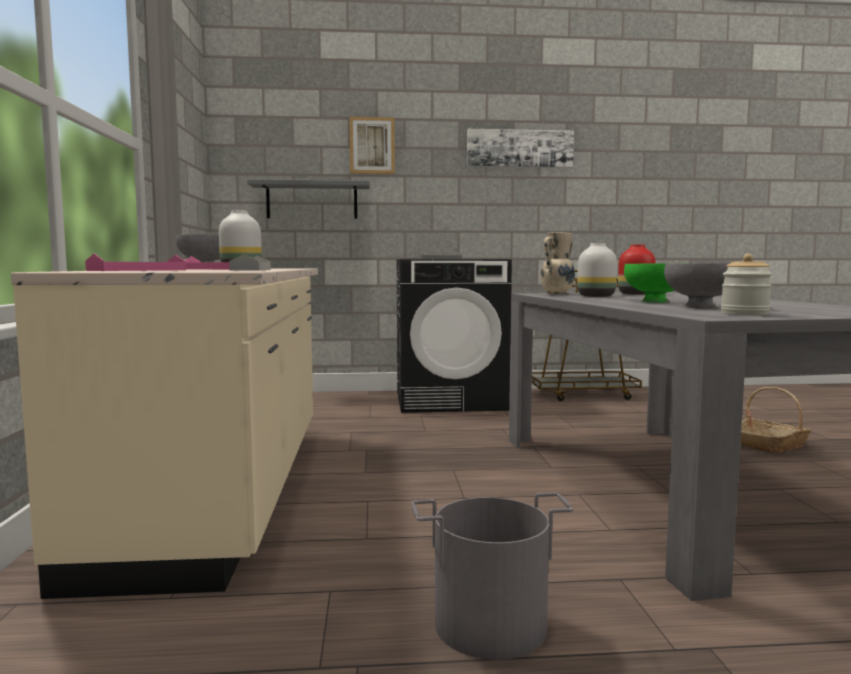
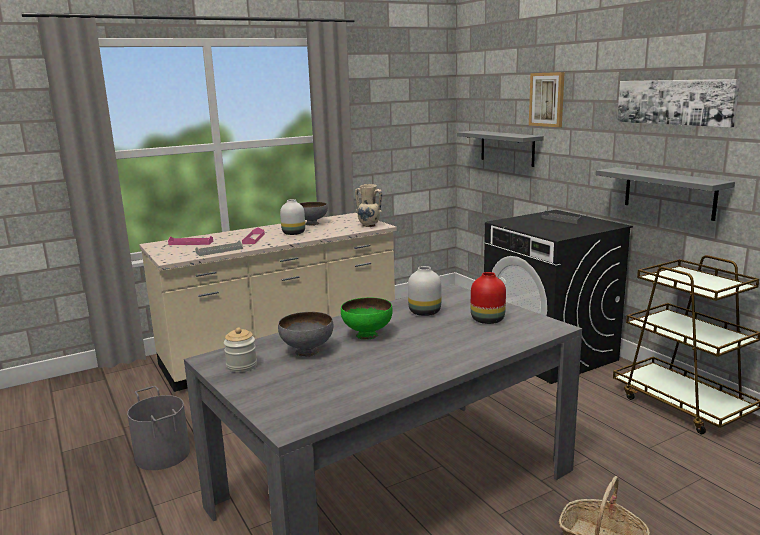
camera: 65 degrees right, 10 degrees up
beige vase [541,232,575,294] -> beige vase moved to [355,184,382,227]
none -> grey shelf [596,167,735,221]

